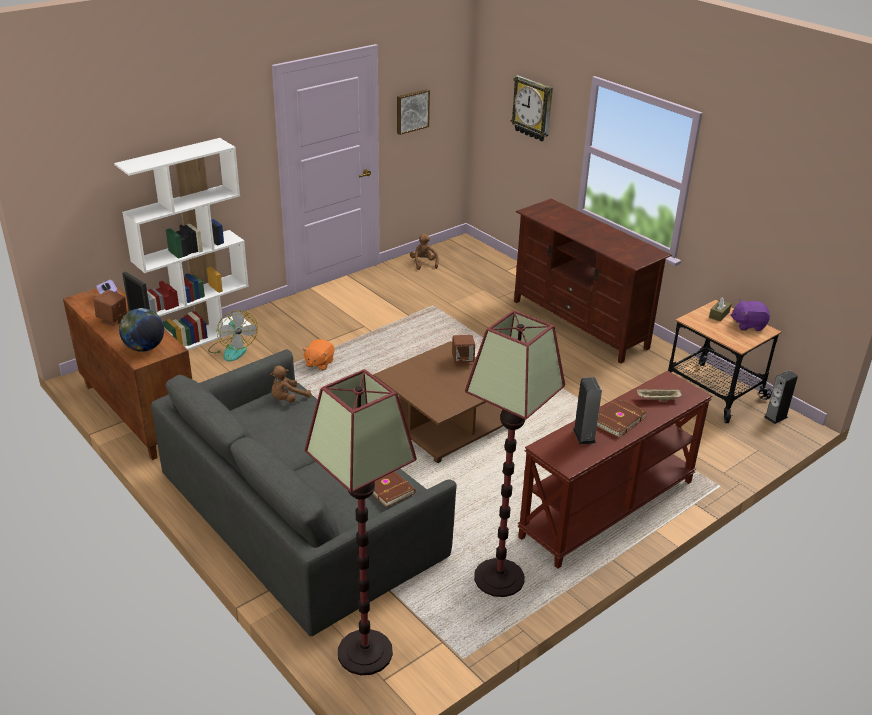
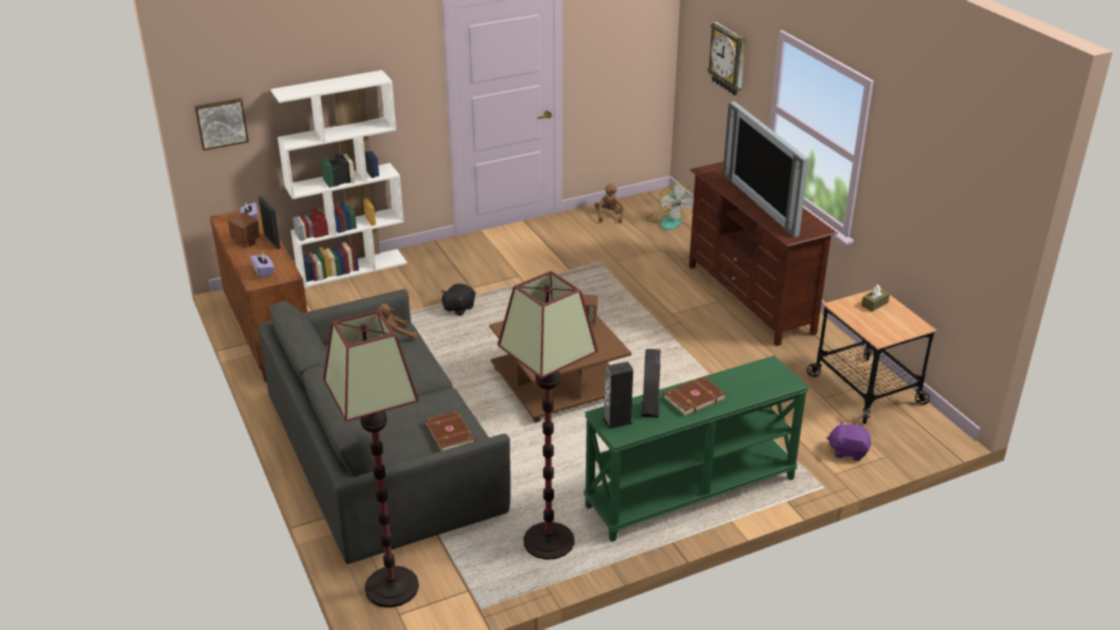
camera: 15 degrees right, 0 degrees up
globe [119,308,164,352] -> purple tissue box [251,253,274,278]
fan [208,310,258,361] -> fan moved to [647,183,694,230]
orange plush toy [302,339,334,370] -> black plush toy [441,284,475,316]
picture [397,89,430,135] -> picture moved to [195,98,249,151]
brown console table [518,371,712,569] -> green console table [584,355,809,542]
beige tray [637,389,682,401] -> none
purple plush toy [730,299,770,331] -> purple plush toy moved to [827,421,871,461]
speaker [764,370,798,424] -> speaker moved to [602,361,633,429]
none -> television [723,102,809,237]

